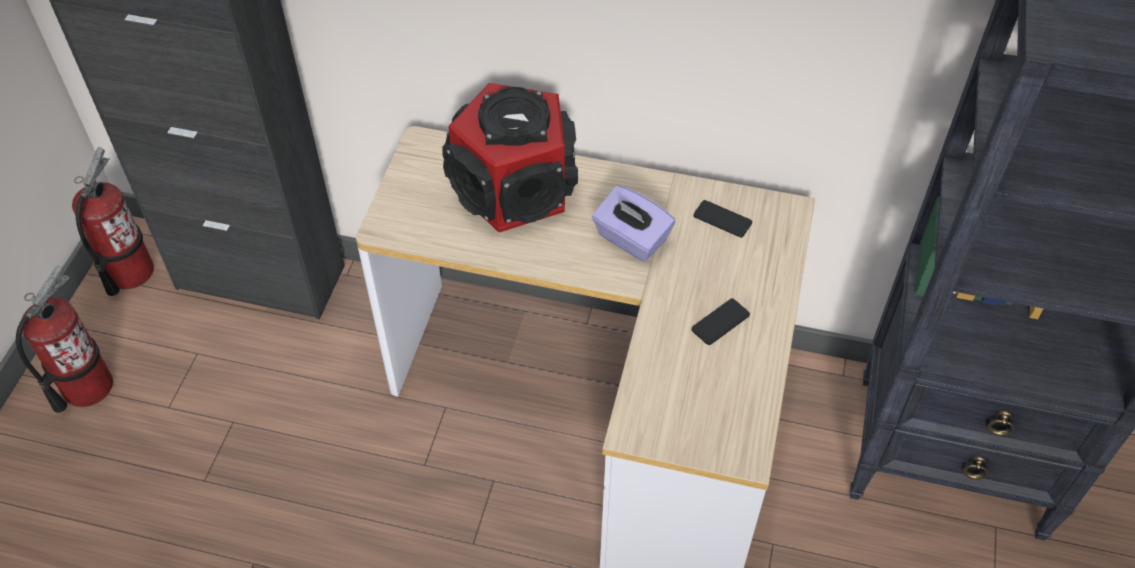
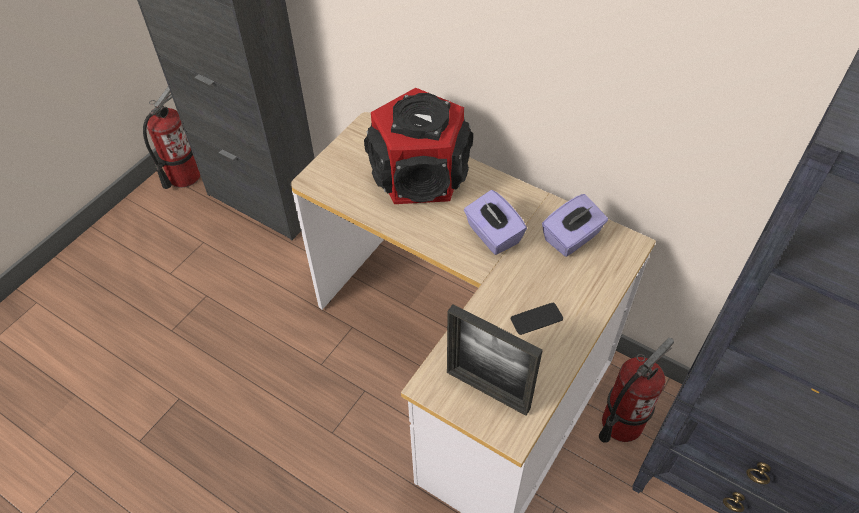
camera: 20 degrees right, 0 degrees up
fire extinguisher [16,266,113,413] -> fire extinguisher moved to [599,338,674,443]
phone [693,200,752,237] -> purple tissue box [542,194,608,257]
none -> picture frame [447,304,543,416]

